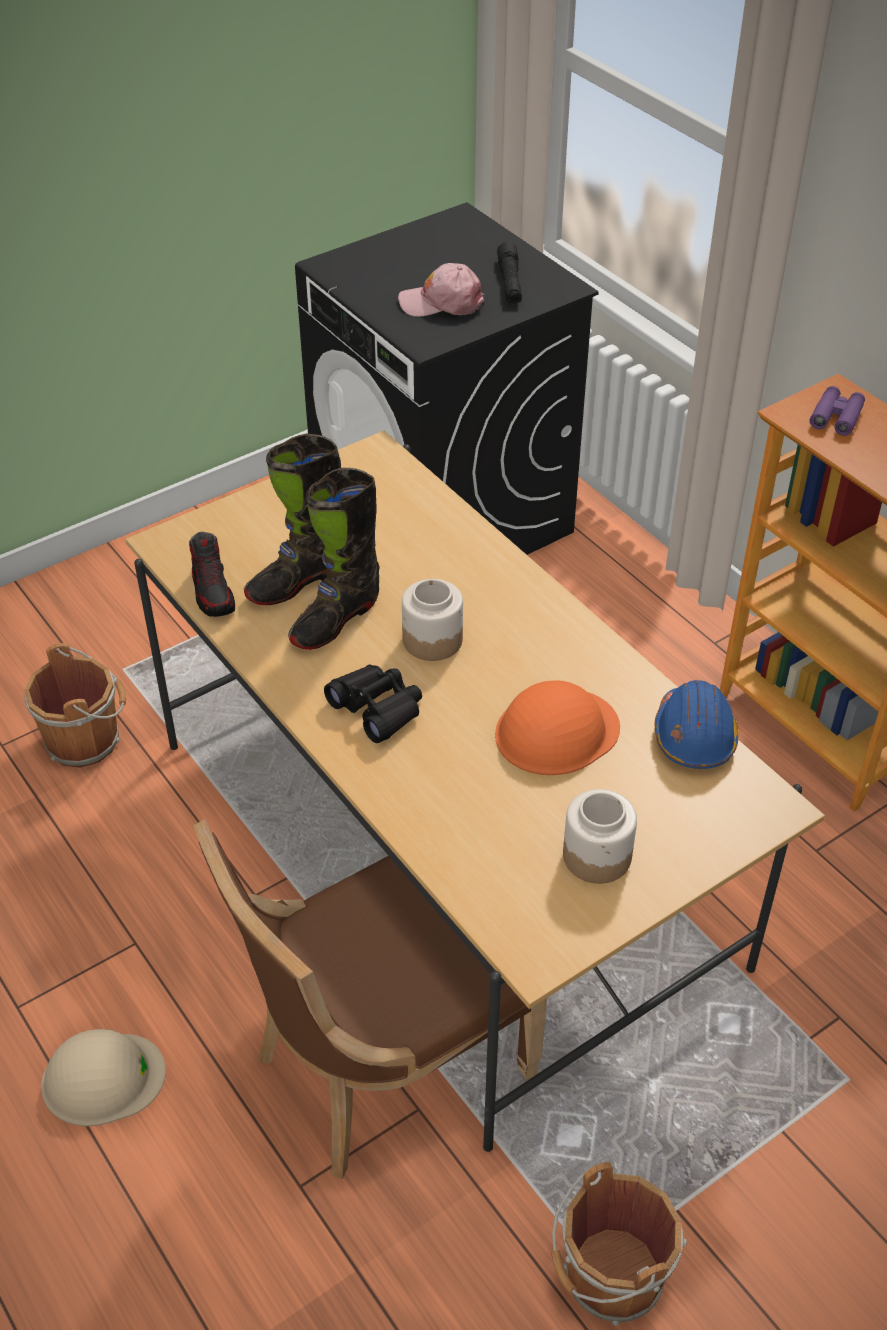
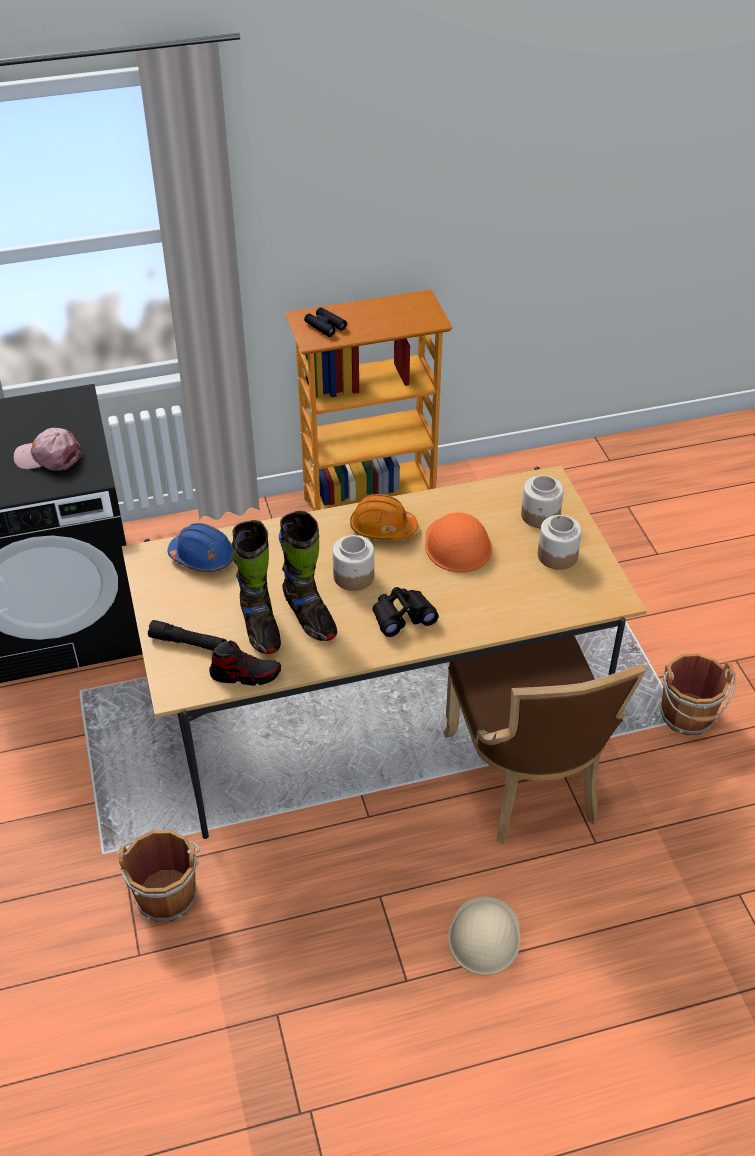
camera: 70 degrees left, 0 degrees up
pink cap [398,263,485,317] -> pink cap turned 75 degrees clockwise [13,428,82,471]
black flashlight [497,242,522,304] -> black flashlight moved to [148,620,227,651]
blue hard hat [655,680,739,769] -> blue hard hat moved to [167,523,233,572]
purple binoculars [810,386,865,436] -> black binoculars [304,307,347,337]
none -> orange hard hat [350,494,418,540]
none -> jar [521,475,564,528]

